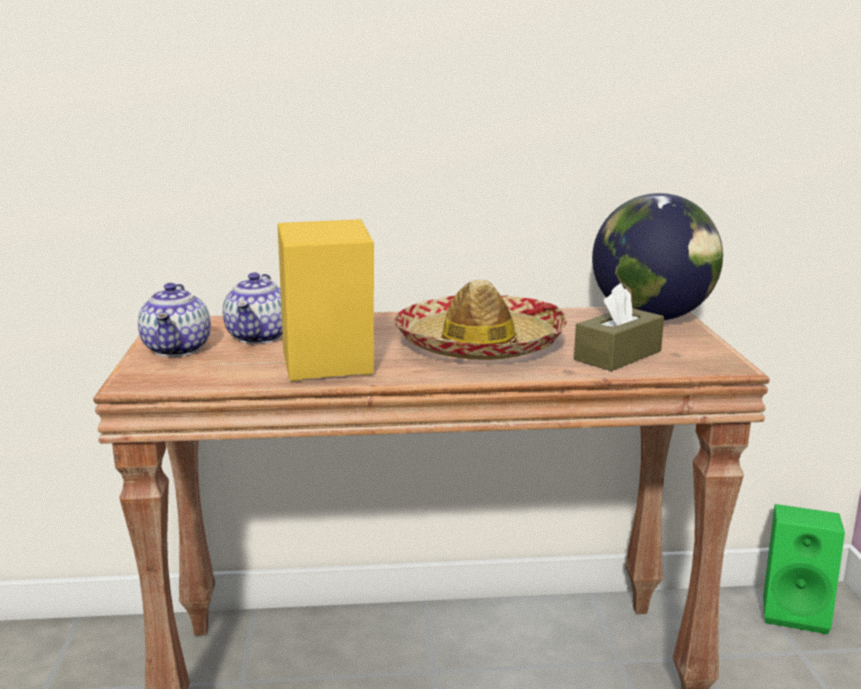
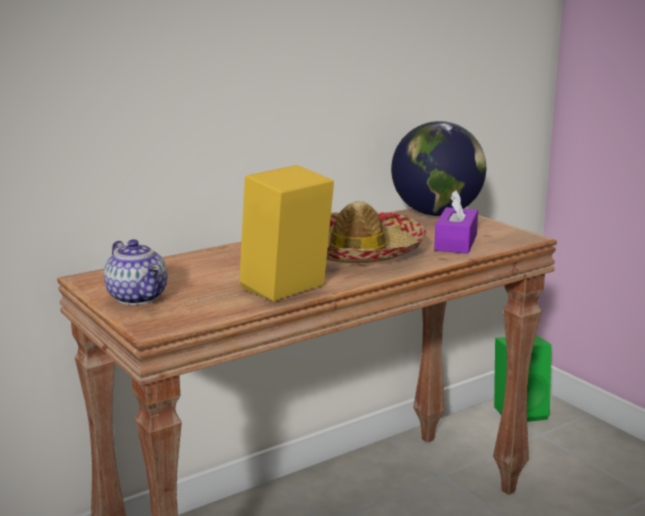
camera: 30 degrees left, 0 degrees up
teapot [222,273,282,344] -> none
brown tissue box [574,283,664,371] -> purple tissue box [434,190,478,254]

